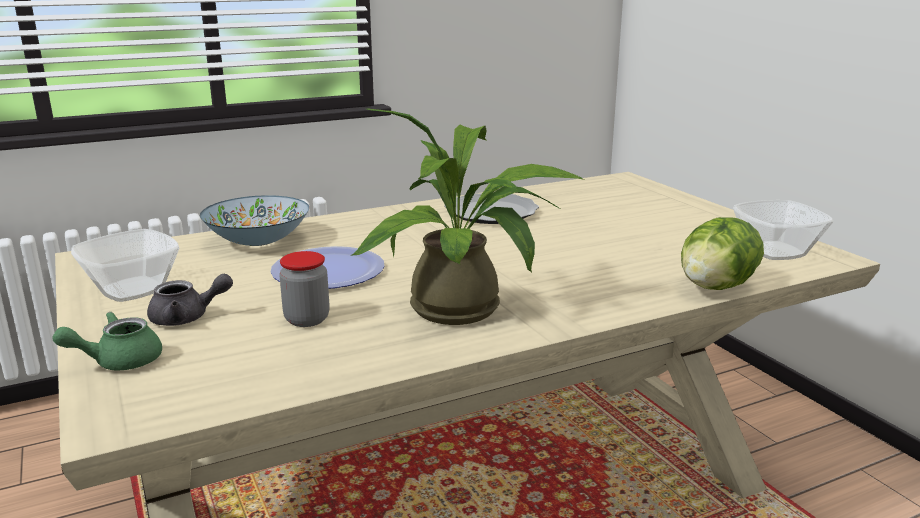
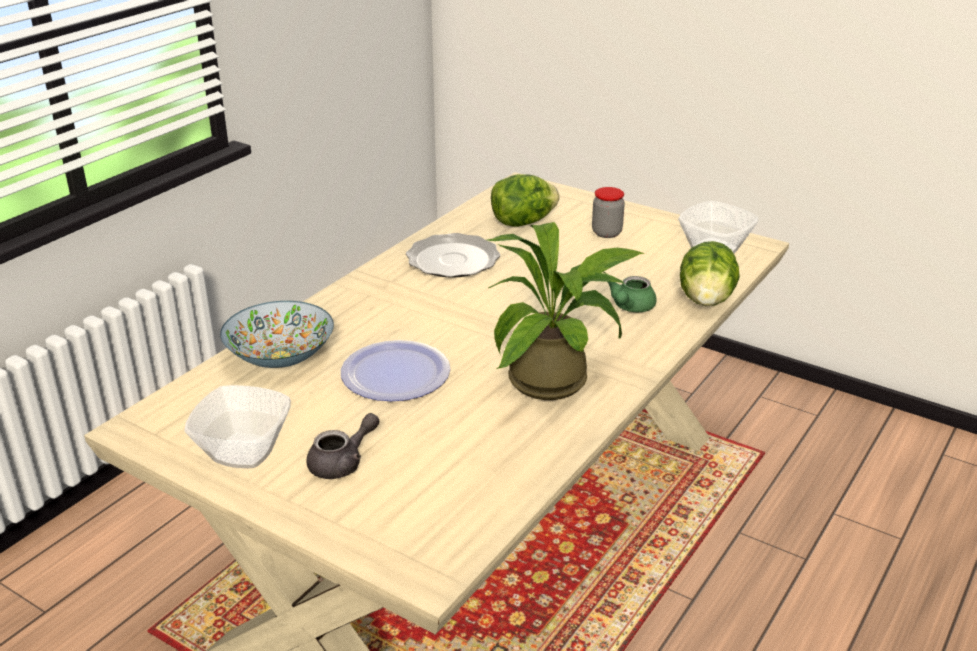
camera: 30 degrees left, 10 degrees up
green teapot [52,312,162,370] -> green teapot moved to [608,276,657,312]
jar [279,251,330,327] -> jar moved to [592,187,625,238]
none -> lettuce [491,174,559,226]

